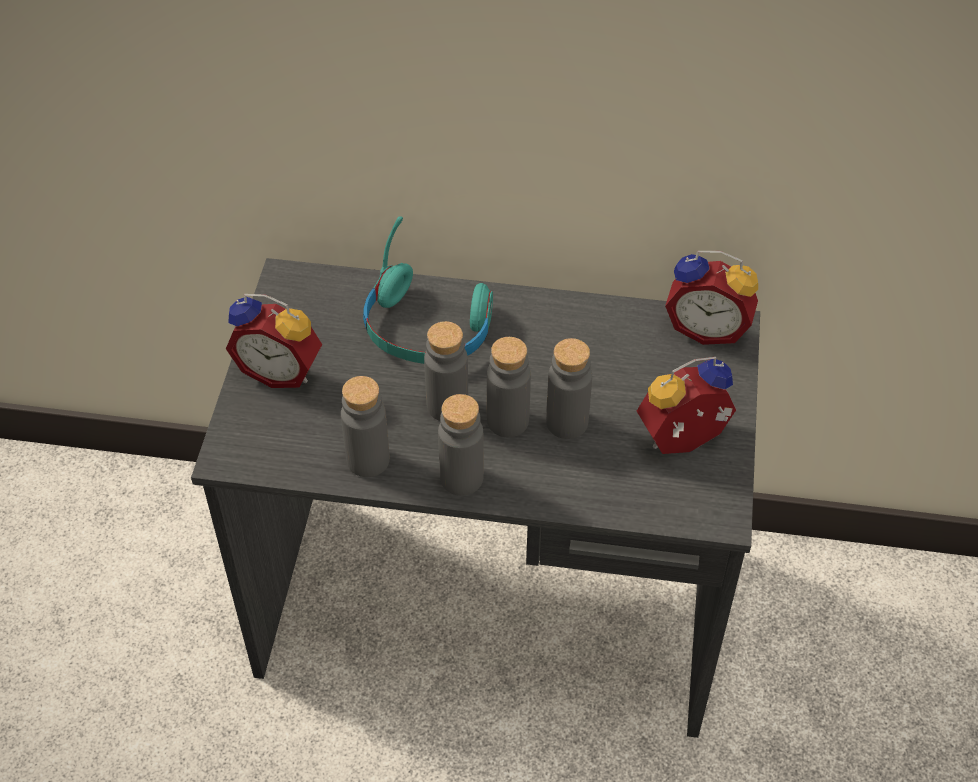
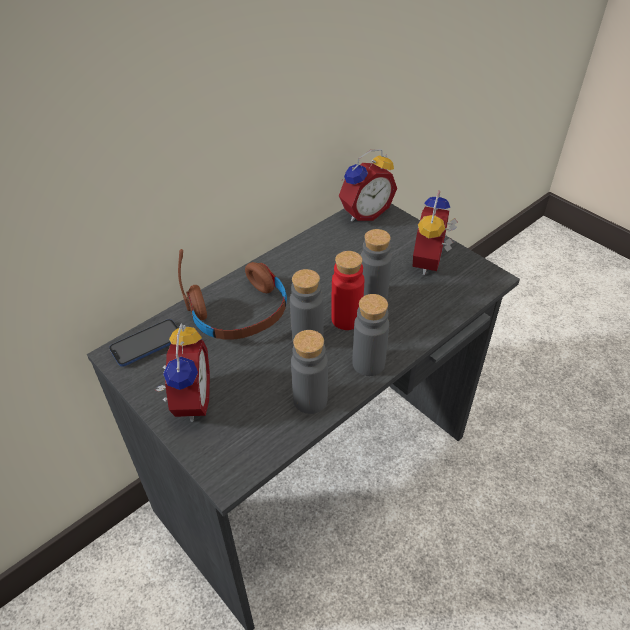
camera: 50 degrees left, 5 degrees down
alarm clock [226,294,322,388] -> alarm clock turned 60 degrees counterclockwise [156,324,210,422]
turquoise headphones [363,216,493,364] -> brown headphones [178,249,287,340]
grey bottle [487,337,531,437] -> red bottle [331,251,364,330]
none -> phone [109,319,178,367]

